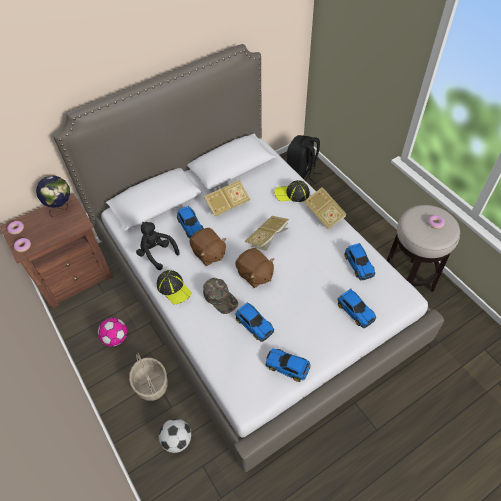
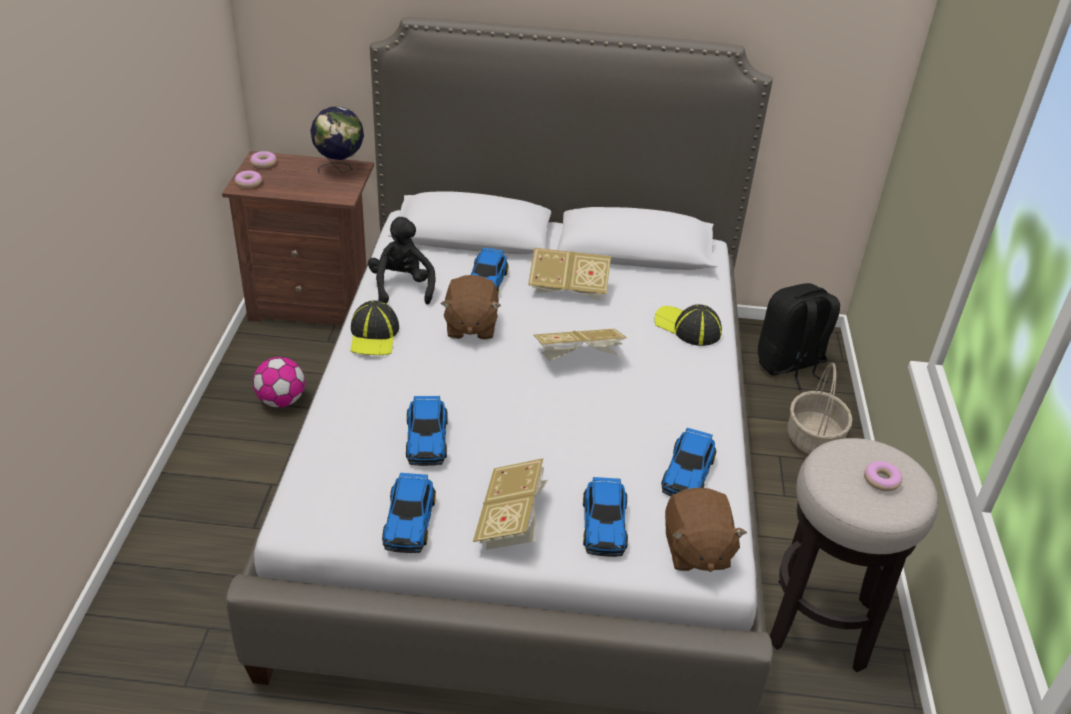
camera: 35 degrees right, 15 degrees down
basket [129,353,168,401] -> basket moved to [787,363,853,454]
football [159,418,191,453] -> none
green cap [203,278,238,314] -> none
brown plush toy [235,248,274,288] -> brown plush toy moved to [665,488,747,572]
toy car [265,348,311,382] -> toy car turned 150 degrees counterclockwise [382,472,436,553]
book [304,187,346,230] -> book moved to [473,458,548,550]

